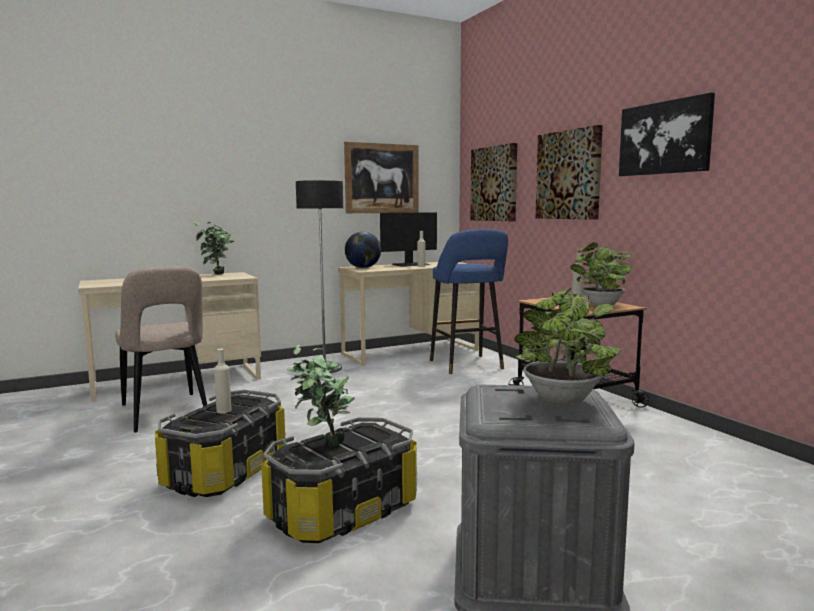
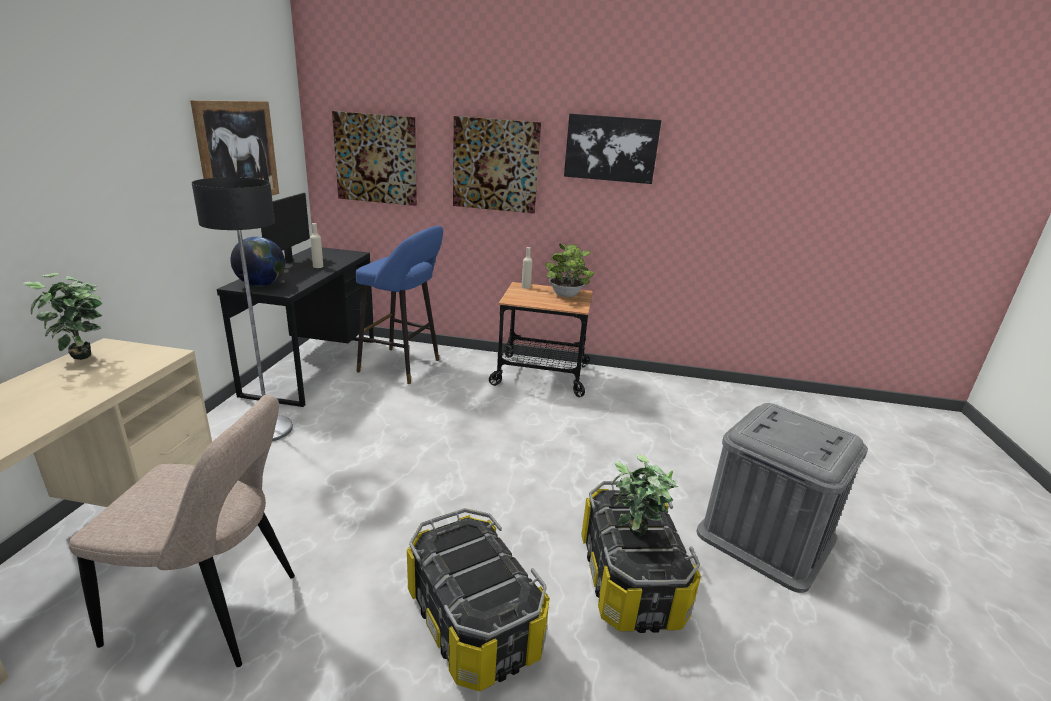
camera: 55 degrees left, 15 degrees up
beige bottle [214,349,232,413] -> none
beige desk [338,262,480,366] -> black desk [217,247,374,407]
potted plant [514,288,621,404] -> none

